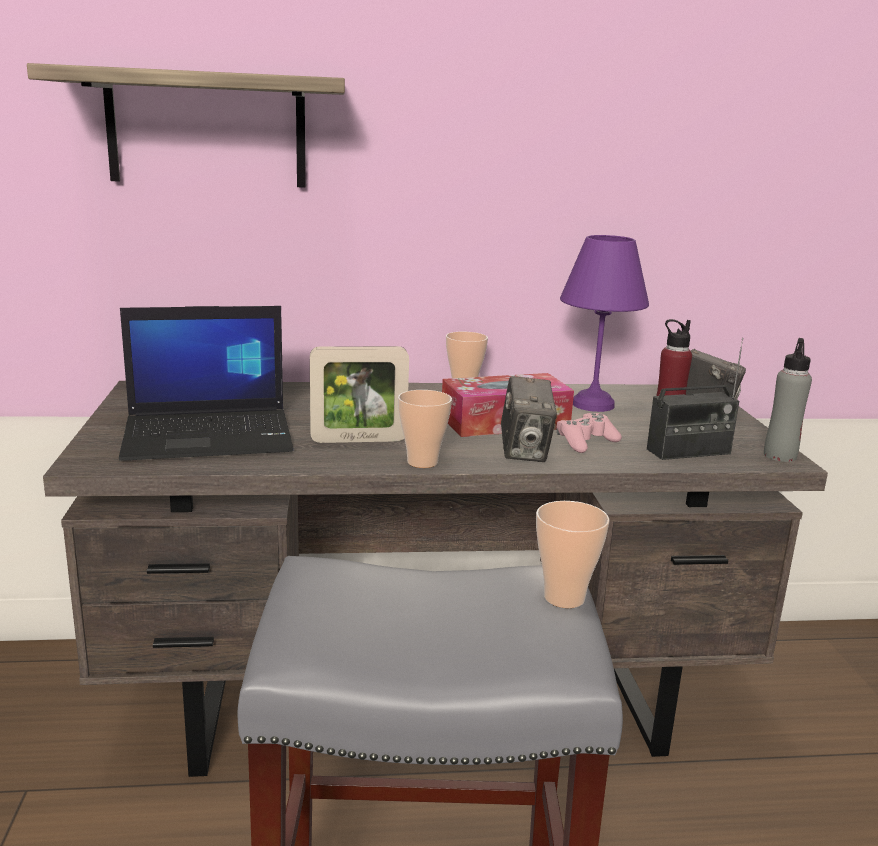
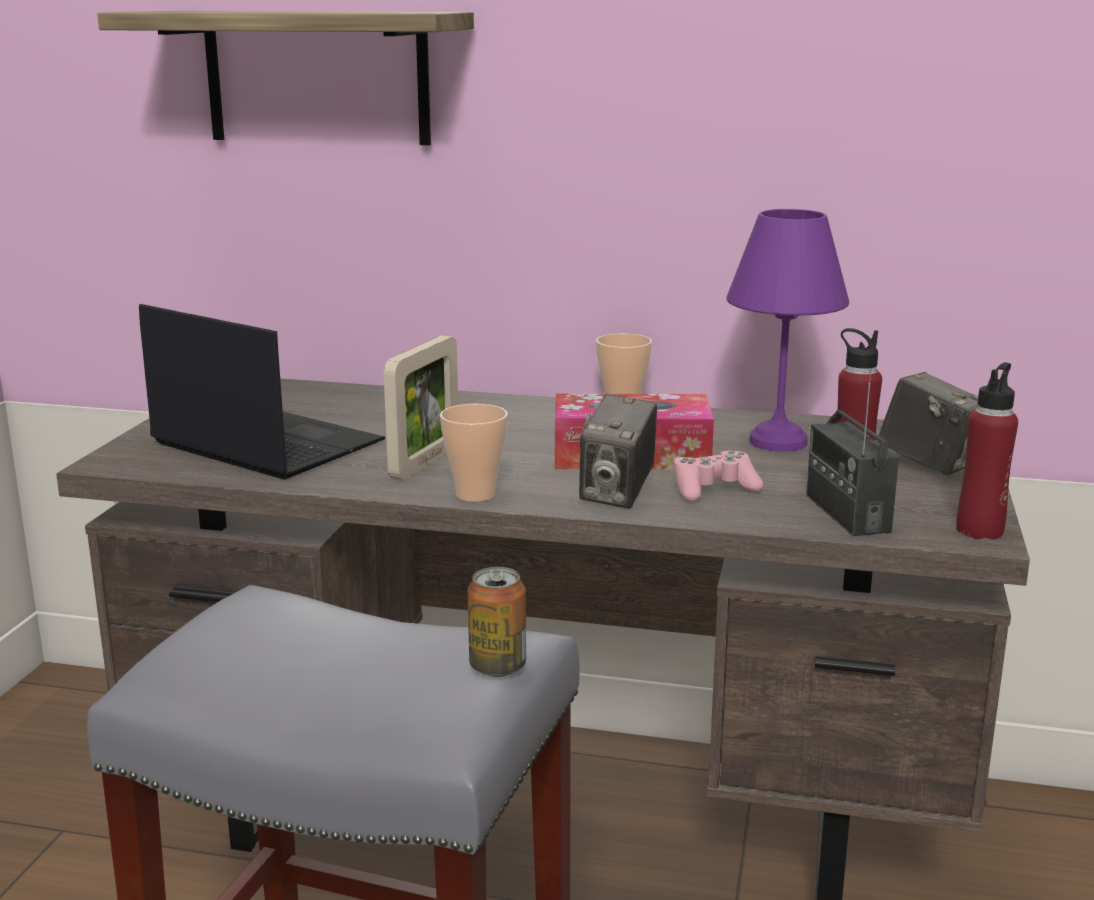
camera: 20 degrees right, 0 degrees up
laptop [119,306,293,461] -> laptop turned 150 degrees counterclockwise [139,304,385,480]
picture frame [310,346,409,443] -> picture frame turned 75 degrees counterclockwise [384,336,458,480]
cup [536,501,610,608] -> can [468,567,526,677]
radio [647,338,743,460] -> radio turned 75 degrees clockwise [806,368,899,536]
grey bottle [764,338,812,462] -> red bottle [956,362,1018,540]

